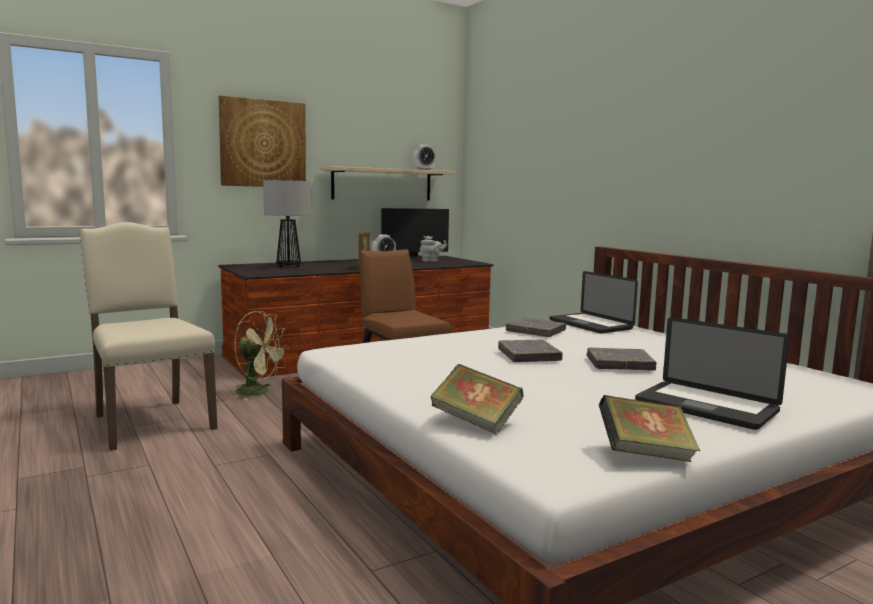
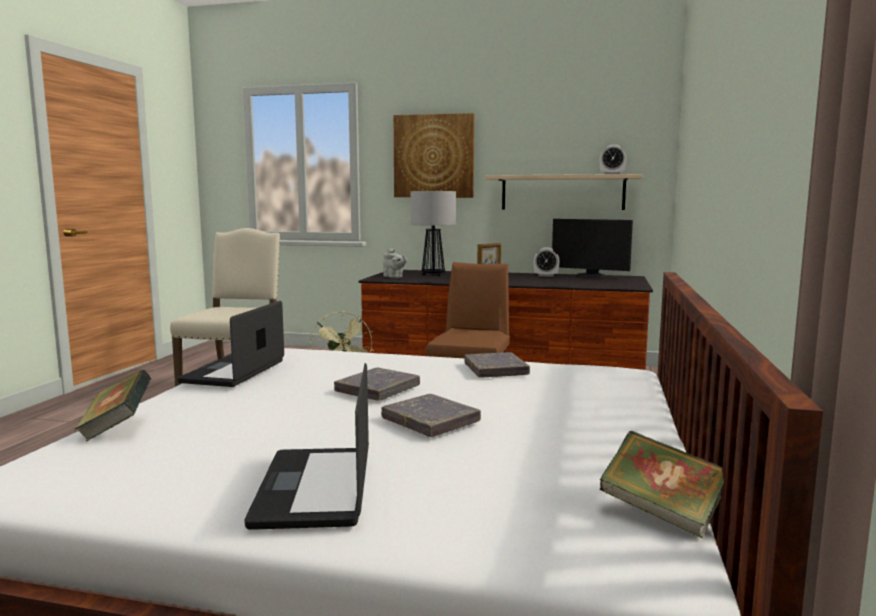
camera: 45 degrees right, 0 degrees up
grey teapot [420,236,447,262] -> grey teapot moved to [383,248,407,278]
laptop [550,271,638,334] -> laptop moved to [177,301,284,387]
book [599,395,700,462] -> book moved to [600,431,724,538]

